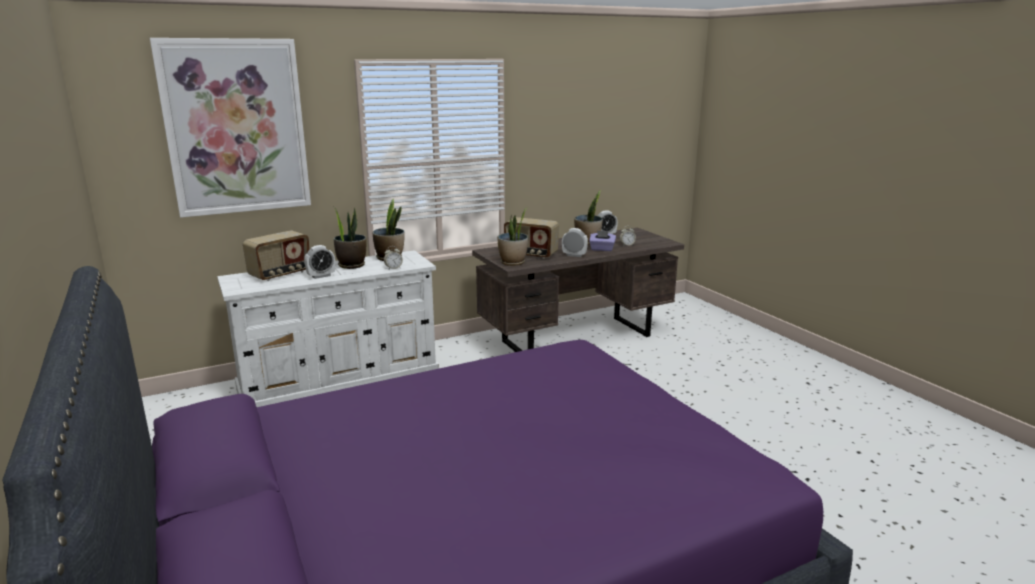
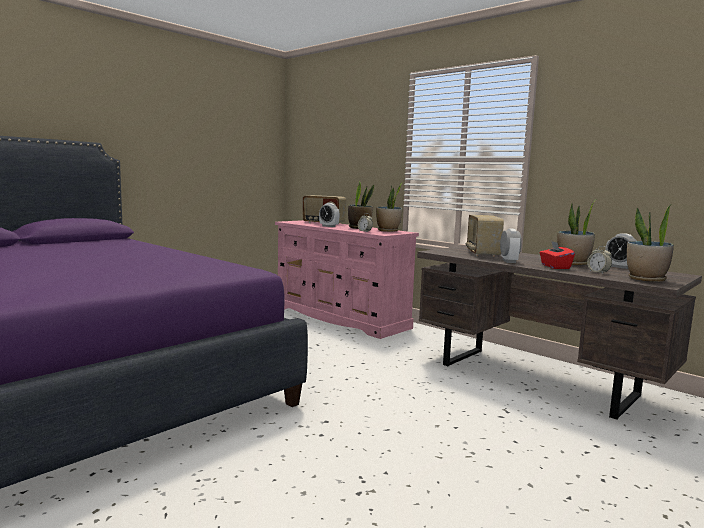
camera: 70 degrees right, 10 degrees down
picture [150,38,311,218] -> none
white dresser [217,250,439,407] -> pink dresser [275,220,419,339]
potted plant [497,208,528,266] -> potted plant moved to [627,205,674,282]
purple tissue box [589,231,616,251] -> red tissue box [540,241,575,269]

